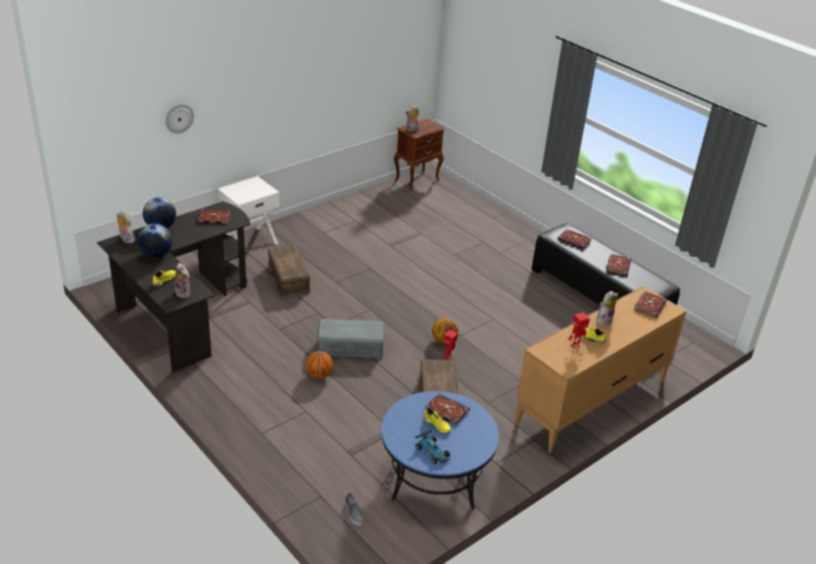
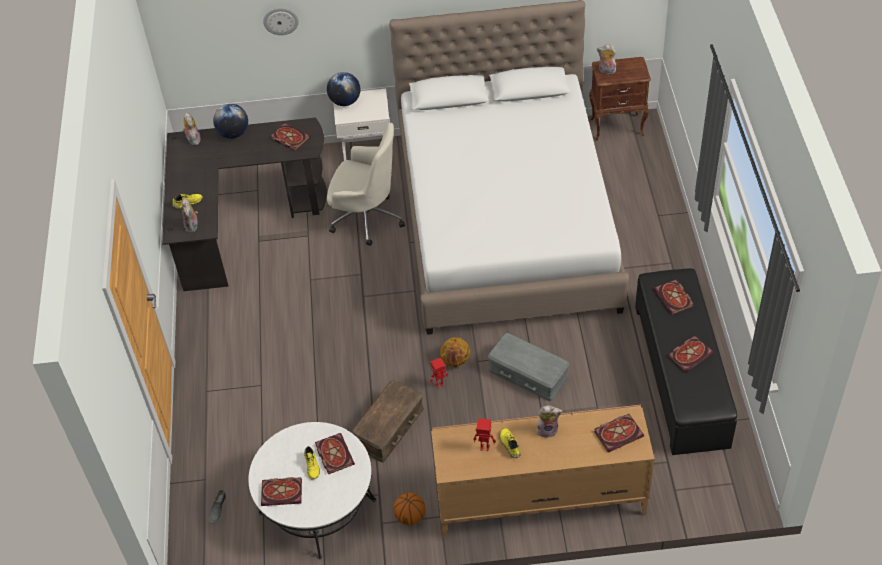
camera: 40 degrees right, 15 degrees up
globe [138,224,173,258] -> globe moved to [327,72,360,106]
brown storage box [268,245,311,297] -> beige office chair [327,123,405,246]
basketball [306,351,333,379] -> basketball moved to [393,493,426,525]
grey storage box [317,319,385,358] -> grey storage box moved to [488,333,569,401]
blue coffee table [381,391,499,509] -> white coffee table [248,422,376,559]
toy car [415,429,451,465] -> book [261,477,302,506]
none -> white bed [389,0,629,335]

